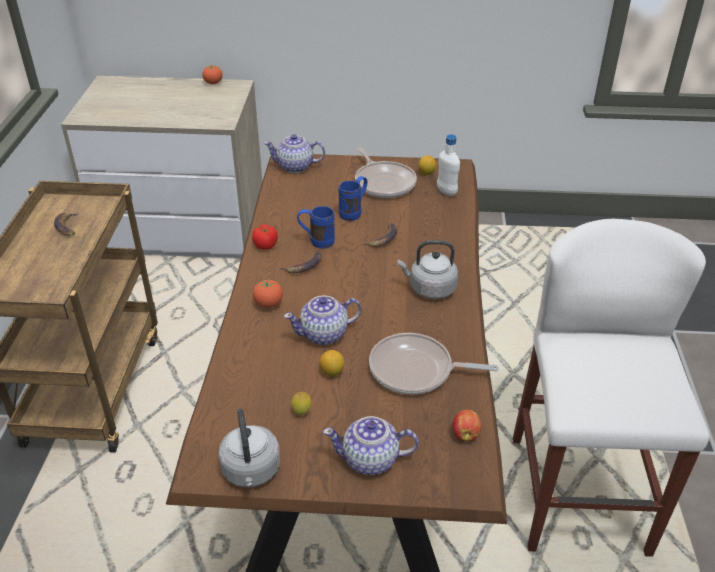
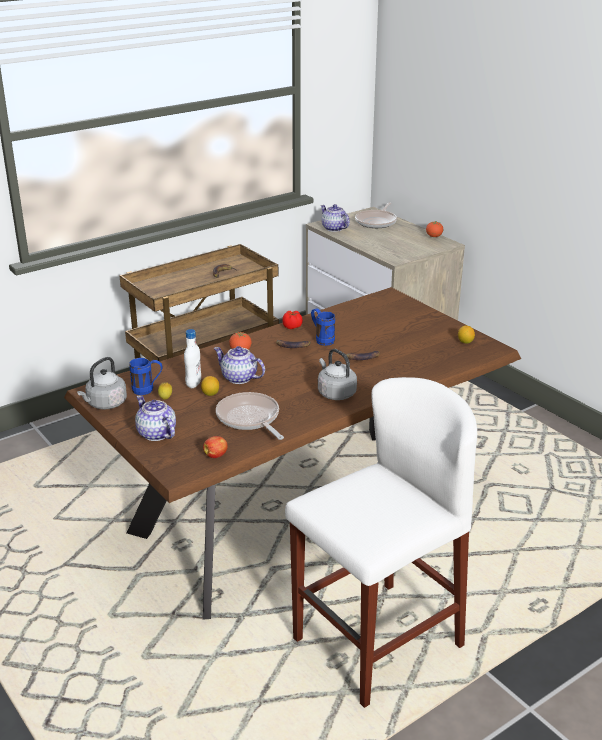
camera: 50 degrees right, 10 degrees down
teapot [264,134,325,173] -> teapot moved to [320,204,350,232]
blue mug [338,176,368,221] -> blue mug moved to [129,358,162,395]
frying pan [355,147,417,198] -> frying pan moved to [355,203,397,228]
white bottle [437,135,460,196] -> white bottle moved to [184,329,201,388]

